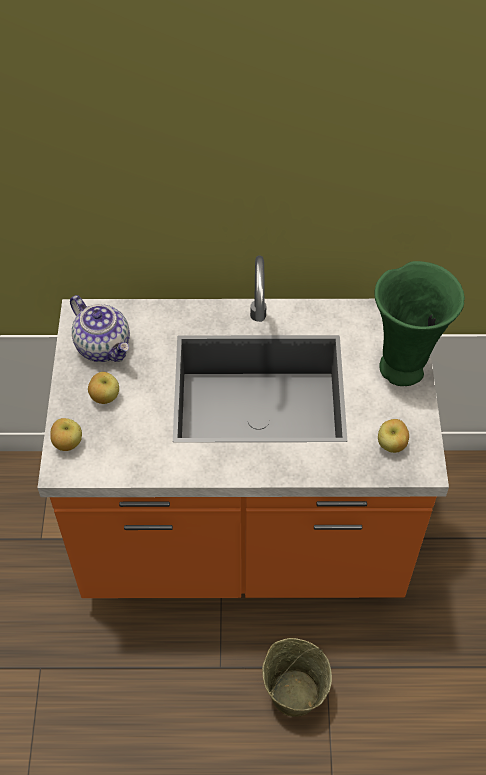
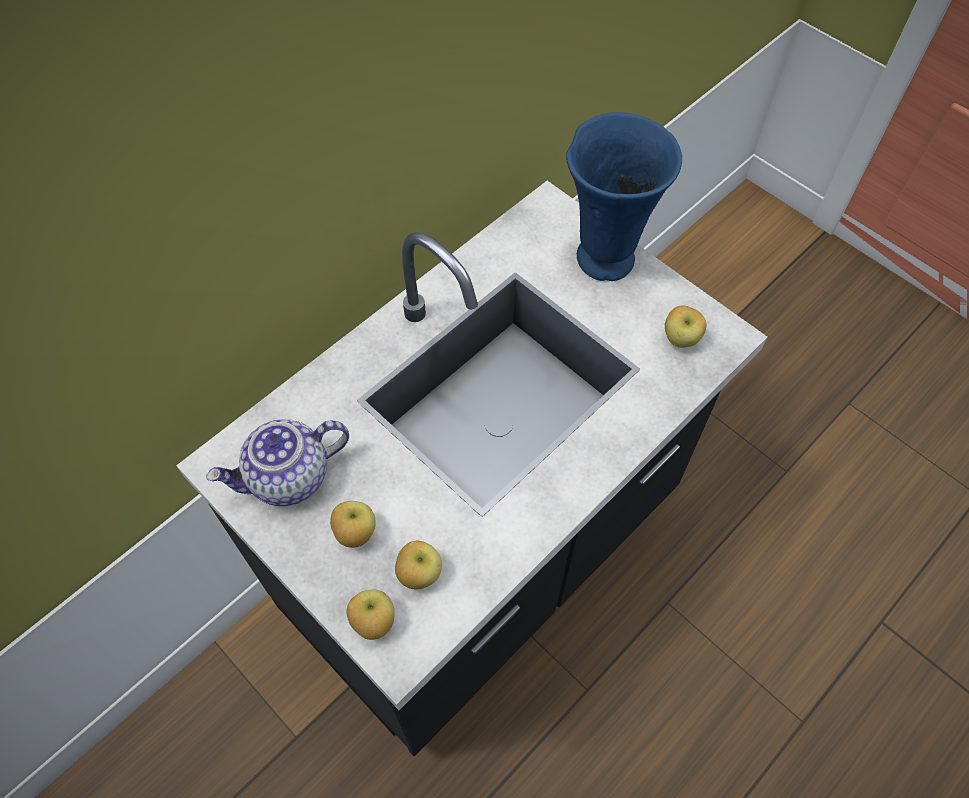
camera: 45 degrees left, 5 degrees up
orange counter [38,255,449,598] -> black counter [176,181,767,756]
teapot [70,295,130,362] -> teapot turned 150 degrees clockwise [206,419,349,506]
beige bucket [262,638,332,717] -> none
green vase [374,261,465,386] -> blue vase [566,112,682,281]
none -> apple [395,541,442,589]

